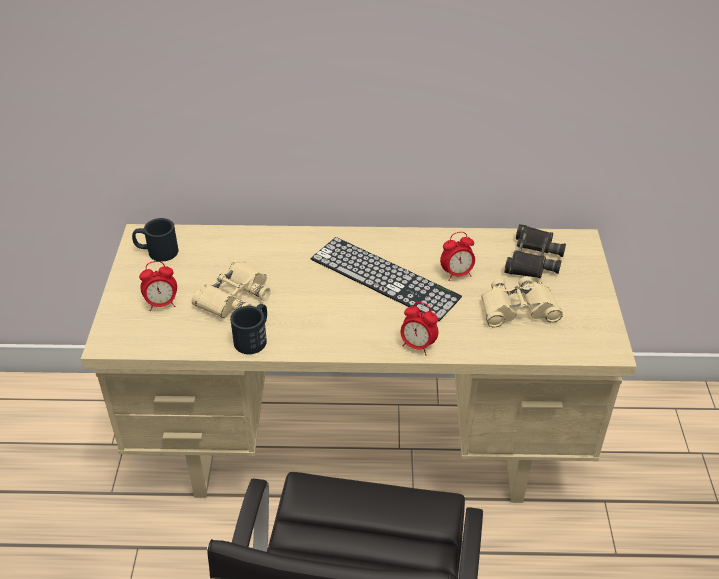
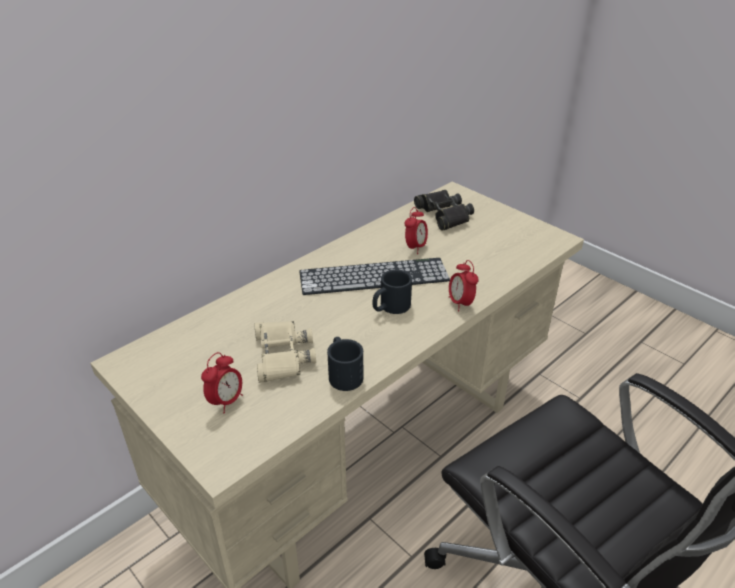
camera: 45 degrees left, 5 degrees down
black mug [132,218,179,261] -> black mug moved to [372,269,412,314]
alarm clock [401,302,438,355] -> alarm clock turned 90 degrees clockwise [449,260,478,312]
beige binoculars [481,276,563,327] -> none

